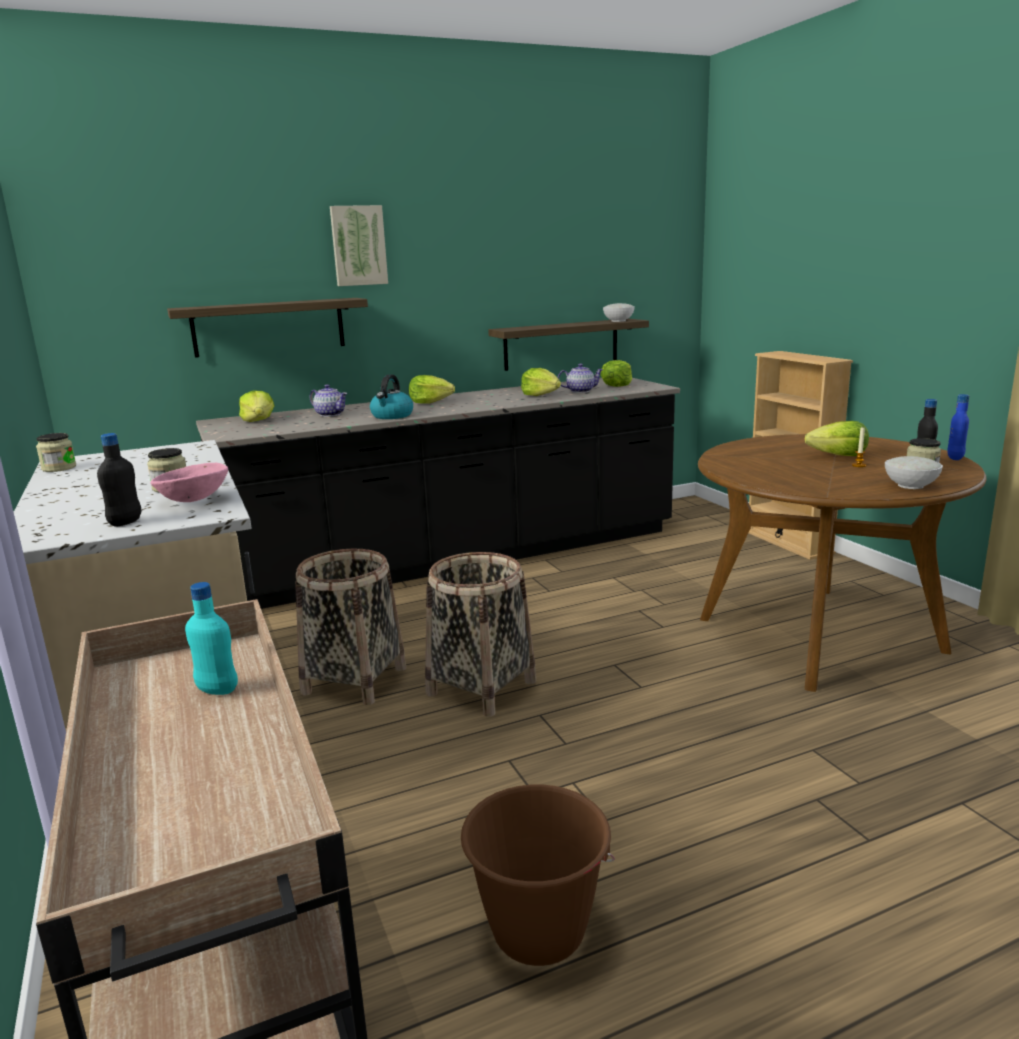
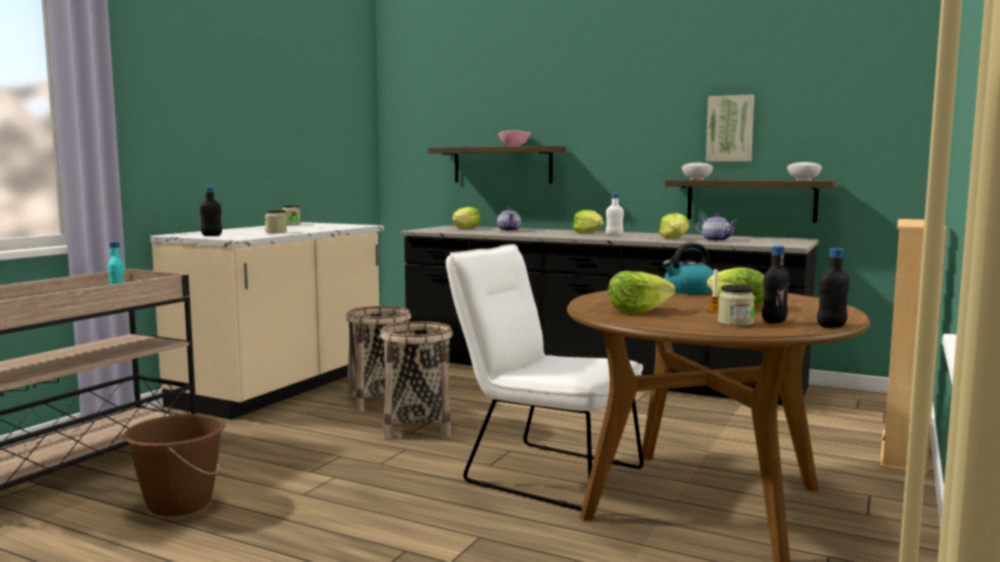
camera: 50 degrees right, 10 degrees down
pink bowl [150,463,228,502] -> pink bowl moved to [498,130,531,146]
picture [330,205,388,286] -> picture moved to [706,94,754,162]
kettle [370,374,413,419] -> kettle moved to [663,243,714,294]
lettuce [601,360,632,387] -> lettuce moved to [608,271,676,313]
white bowl [885,456,943,489] -> white bowl moved to [682,163,713,180]
blue bottle [947,394,969,460] -> black bottle [817,248,850,328]
none -> white chair [446,244,643,511]
none -> white bottle [606,194,624,236]

